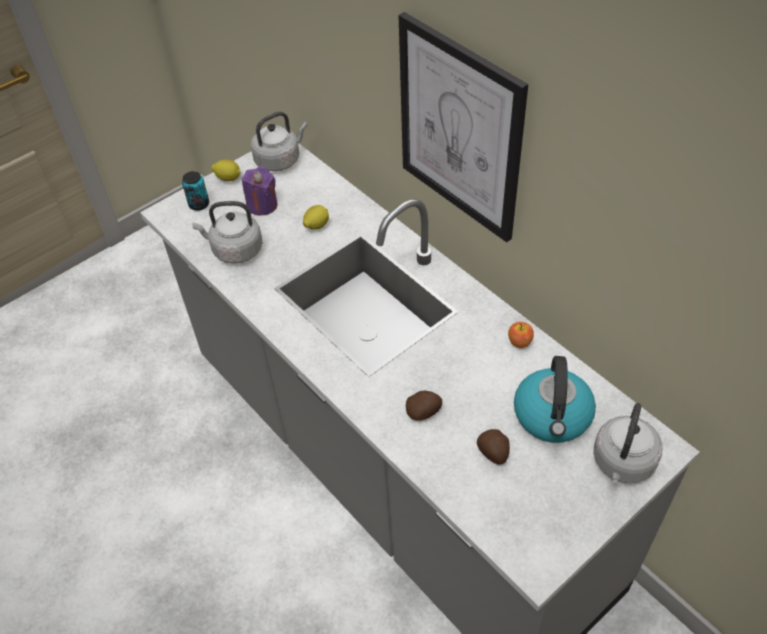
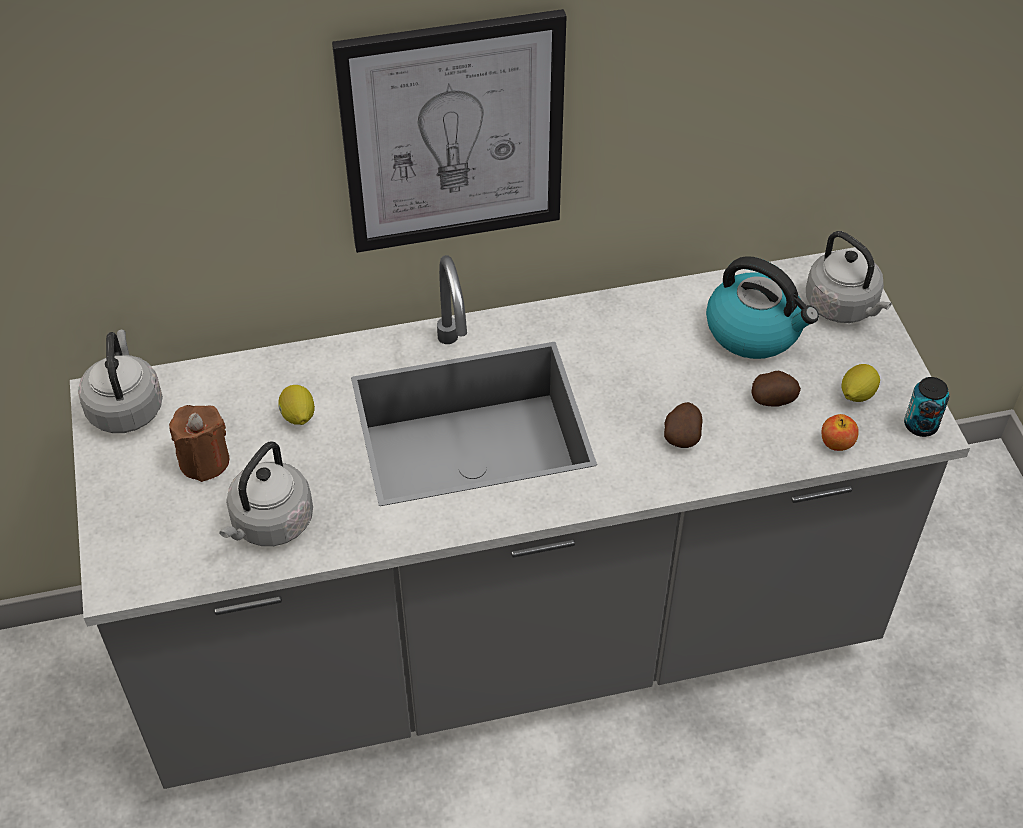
camera: 65 degrees left, 0 degrees up
can [182,171,209,211] -> can moved to [904,377,949,437]
lemon [211,159,241,181] -> lemon moved to [842,364,880,402]
purple candle [242,166,278,216] -> brown candle [169,405,229,482]
apple [508,322,534,348] -> apple moved to [822,414,859,451]

